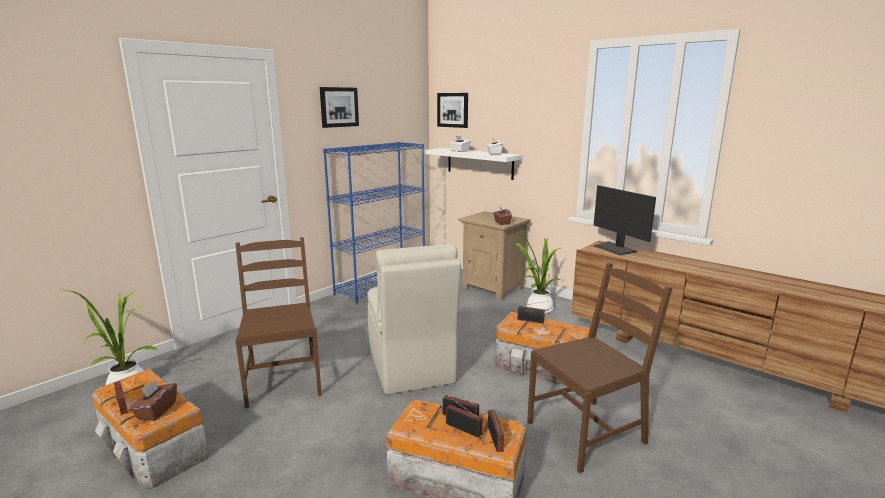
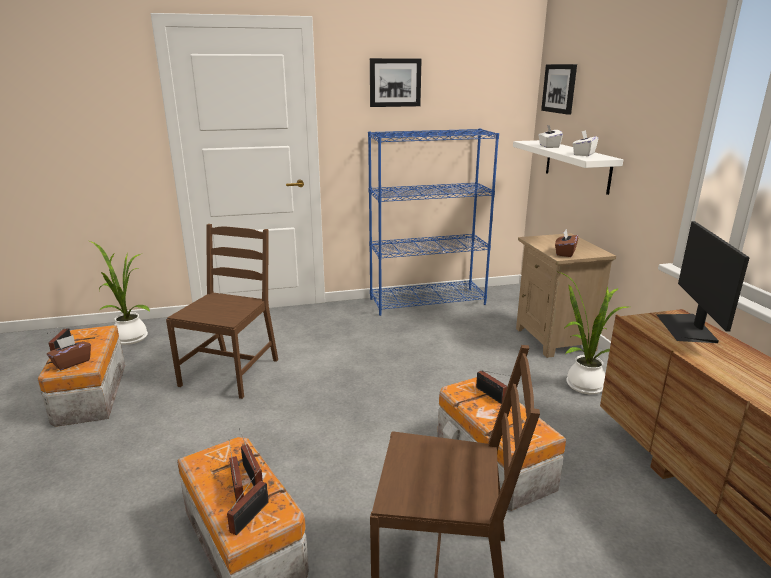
camera: 35 degrees right, 5 degrees up
beige chair [367,244,461,395] -> none

